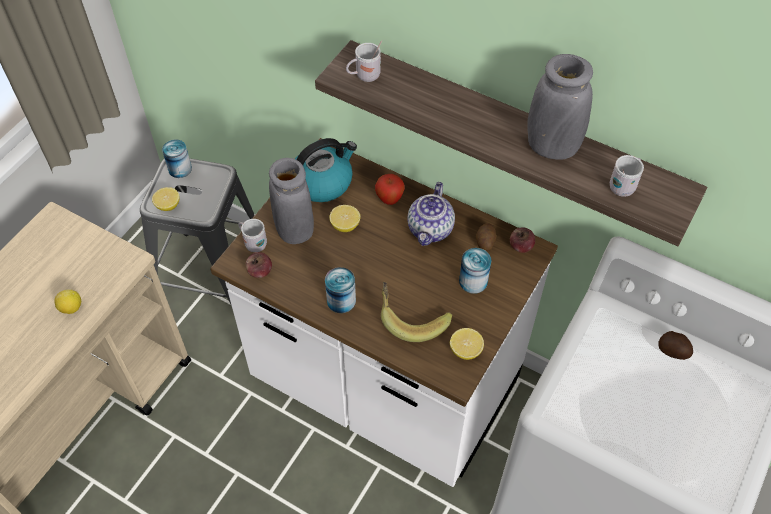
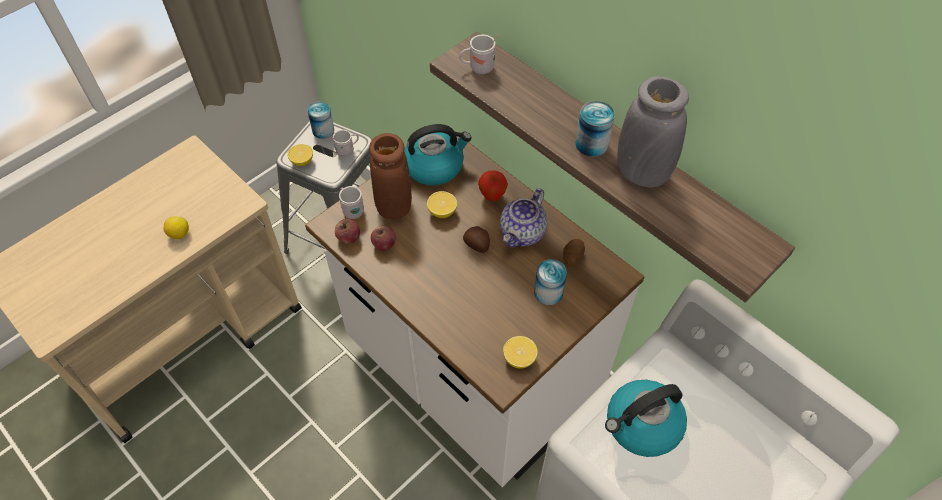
camera: 15 degrees right, 0 degrees up
grey vase [269,158,314,244] -> brown vase [369,133,412,219]
can [325,267,356,313] -> can moved to [575,101,615,157]
banana [381,282,452,342] -> none
apple [510,228,535,253] -> apple moved to [371,226,396,251]
white mug [610,155,644,197] -> white mug moved to [332,130,359,158]
potato [658,331,693,360] -> potato moved to [463,226,490,253]
none -> kettle [605,380,687,457]

